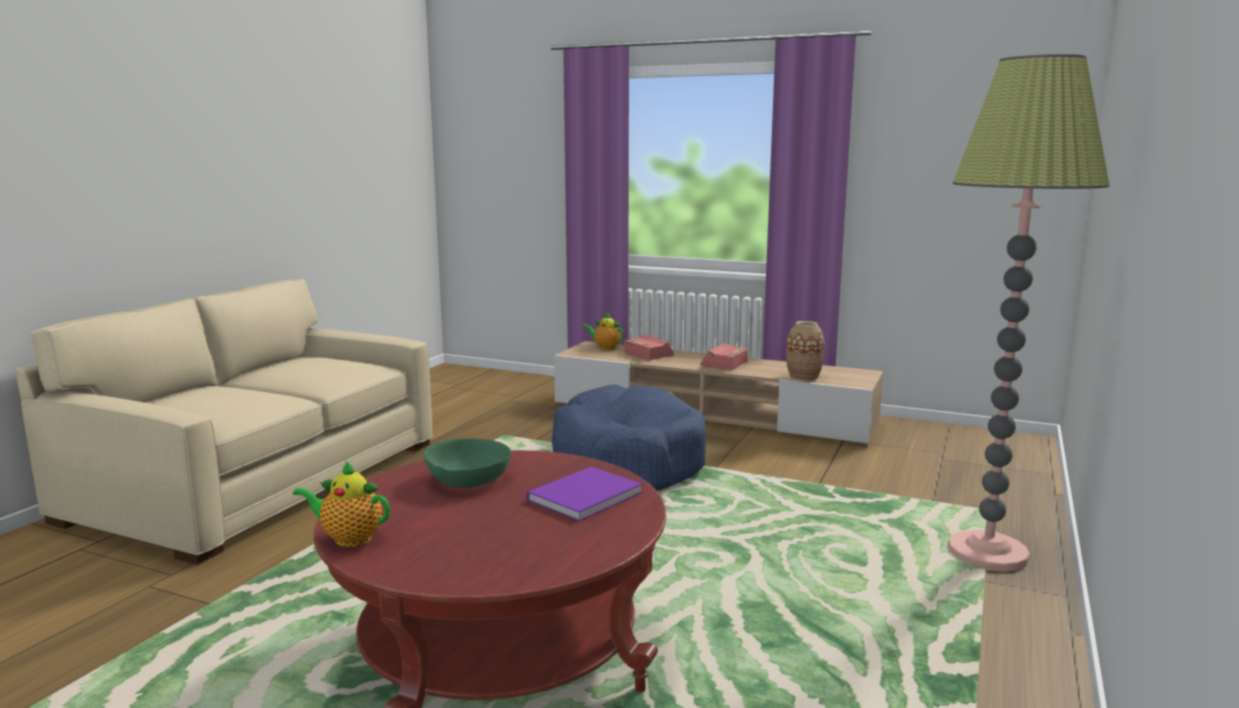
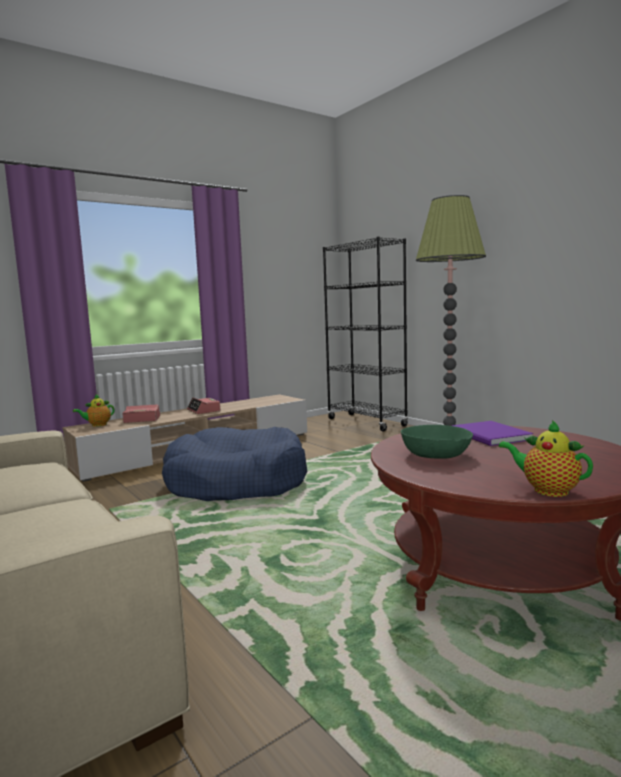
camera: 60 degrees left, 5 degrees down
teapot [293,461,390,547] -> teapot turned 90 degrees clockwise [498,420,593,497]
vase [786,321,824,381] -> none
none -> black bookcase [323,237,408,432]

